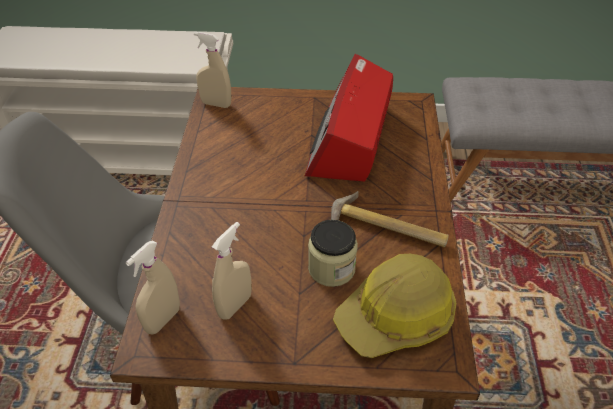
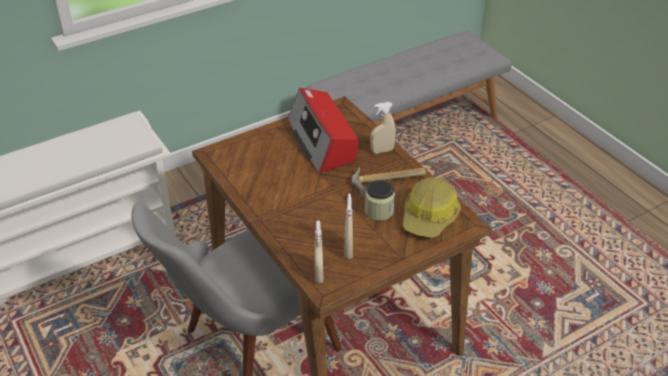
camera: 35 degrees left, 5 degrees down
beige spray bottle [194,32,231,108] -> beige spray bottle moved to [370,102,396,154]

